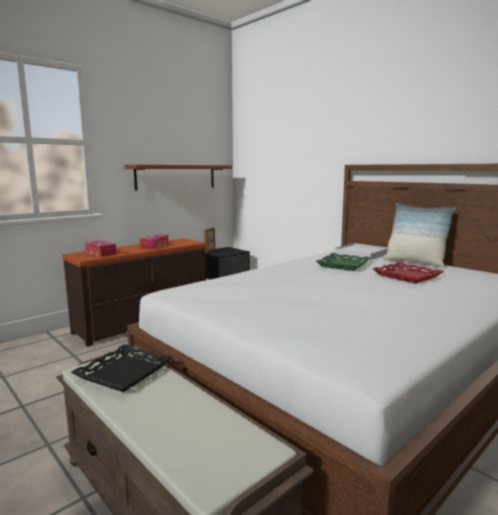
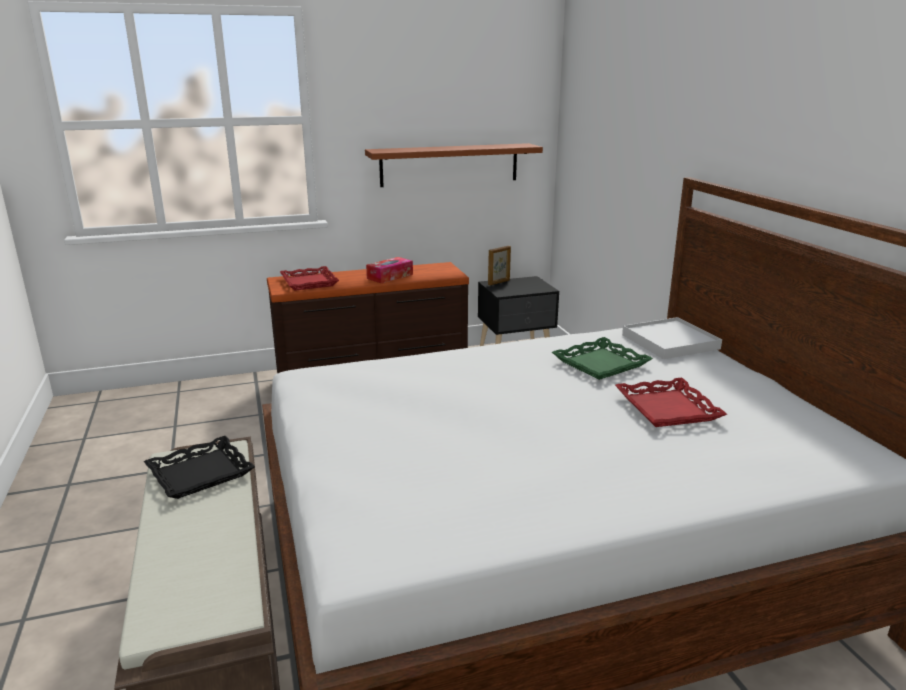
camera: 25 degrees right, 10 degrees up
tissue box [85,240,116,257] -> red tray [280,266,339,291]
pillow [383,203,456,267] -> none

